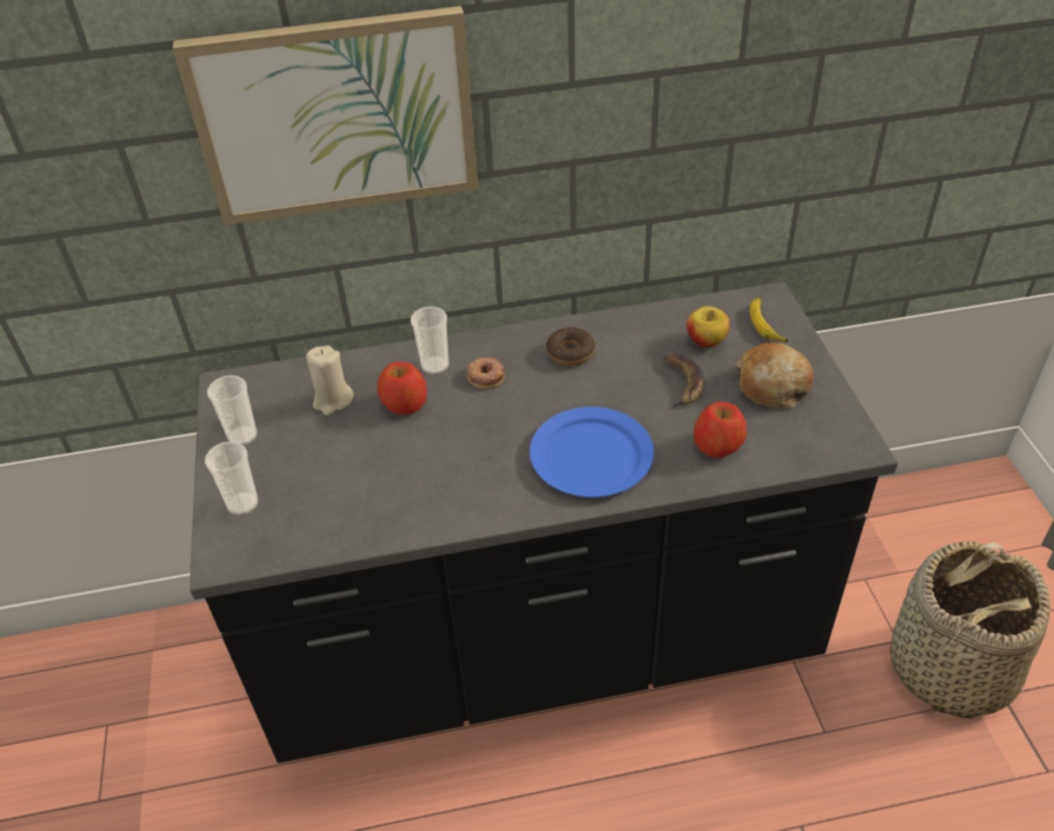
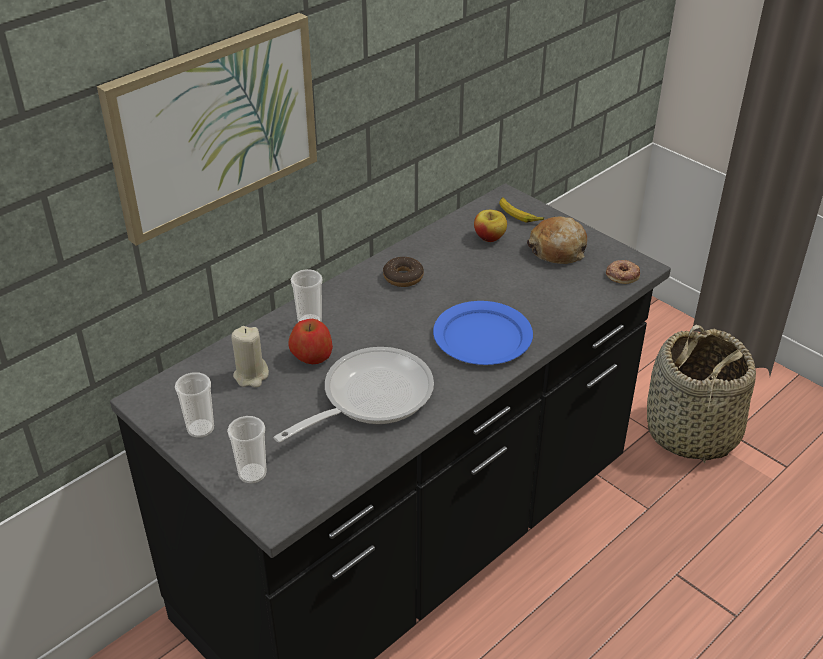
camera: 35 degrees left, 5 degrees down
donut [467,357,505,389] -> donut moved to [606,260,640,284]
banana [664,353,704,409] -> none
apple [694,401,747,458] -> none
none -> frying pan [274,347,434,443]

